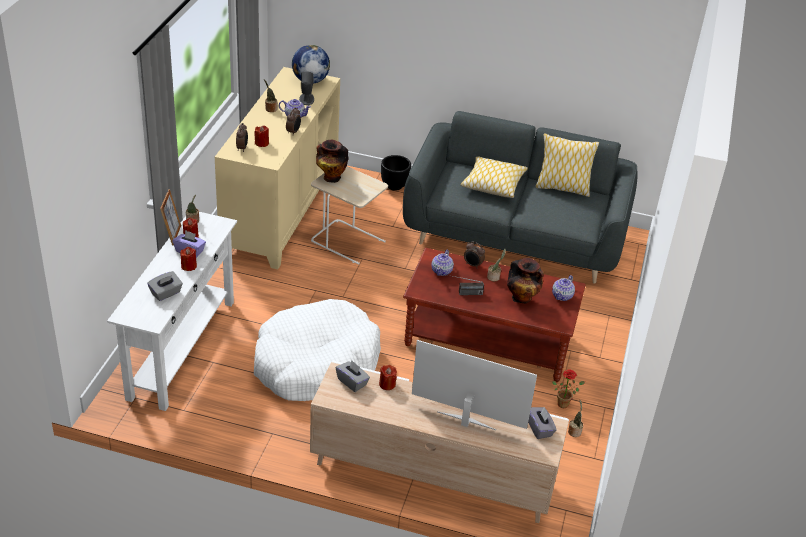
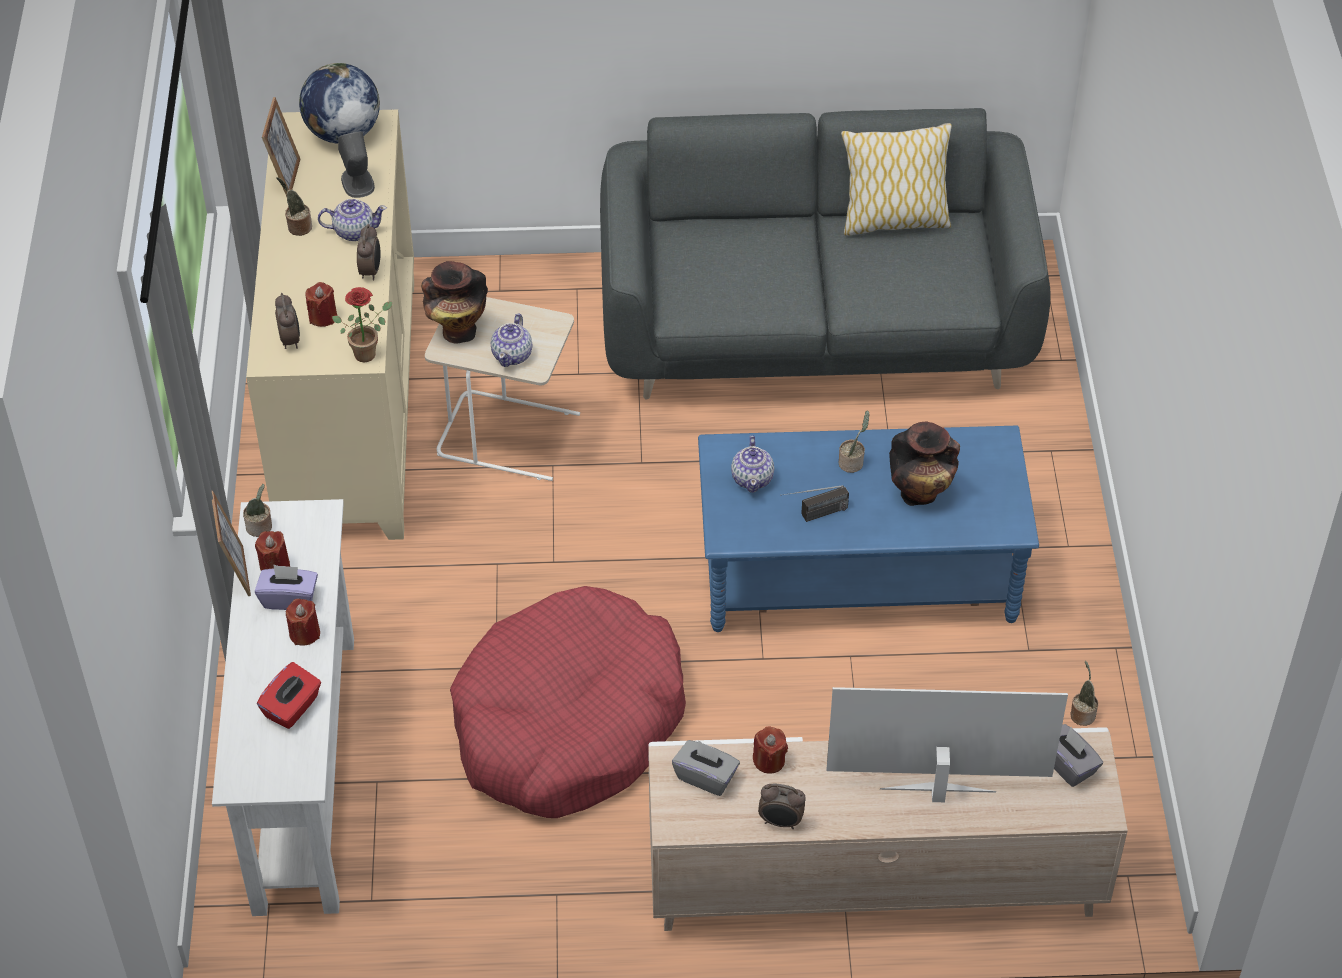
camera: 15 degrees left, 10 degrees up
grey tissue box [147,271,183,301] -> red tissue box [257,662,321,729]
white dog bed [254,299,381,401] -> red dog bed [450,586,686,818]
black planter [381,155,411,190] -> none
brown coffee table [403,248,586,382] -> blue coffee table [698,426,1039,632]
pillow [461,157,528,198] -> none
alarm clock [464,241,485,269] -> alarm clock moved to [758,784,806,829]
teapot [552,275,575,301] -> teapot moved to [491,313,532,367]
potted plant [552,369,585,408] -> potted plant moved to [332,287,392,363]
none -> picture frame [262,97,301,197]

